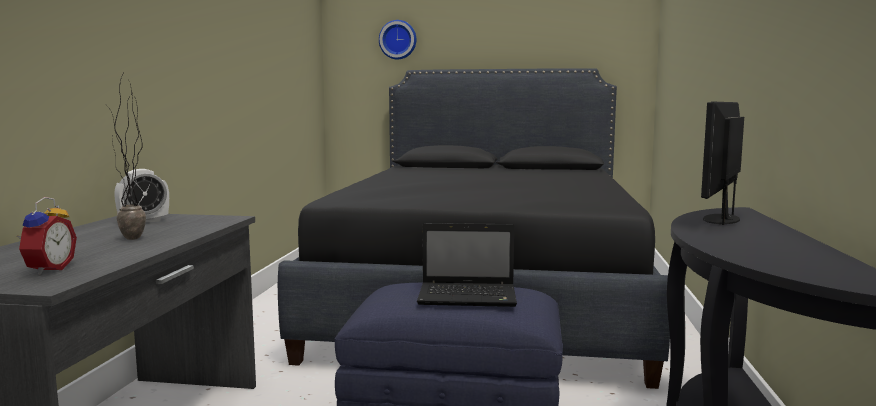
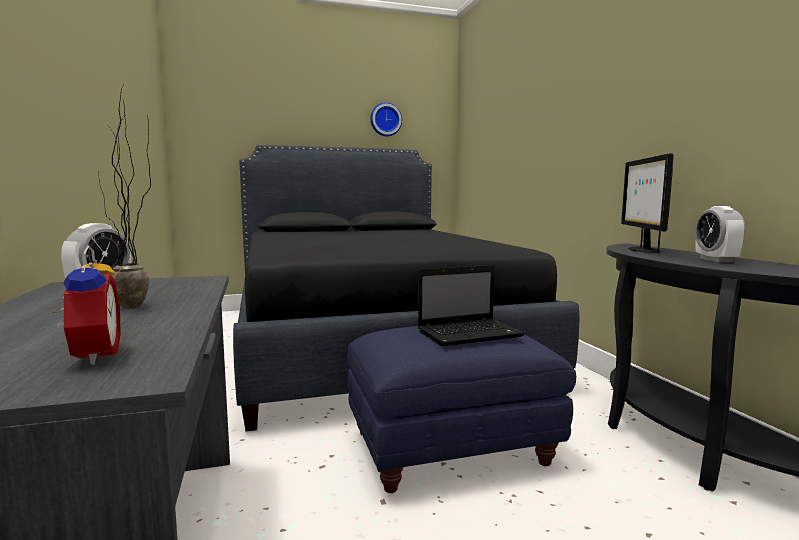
camera: 25 degrees left, 0 degrees up
wall clock [379,20,416,60] -> wall clock moved to [370,102,402,136]
none -> alarm clock [695,206,745,262]

